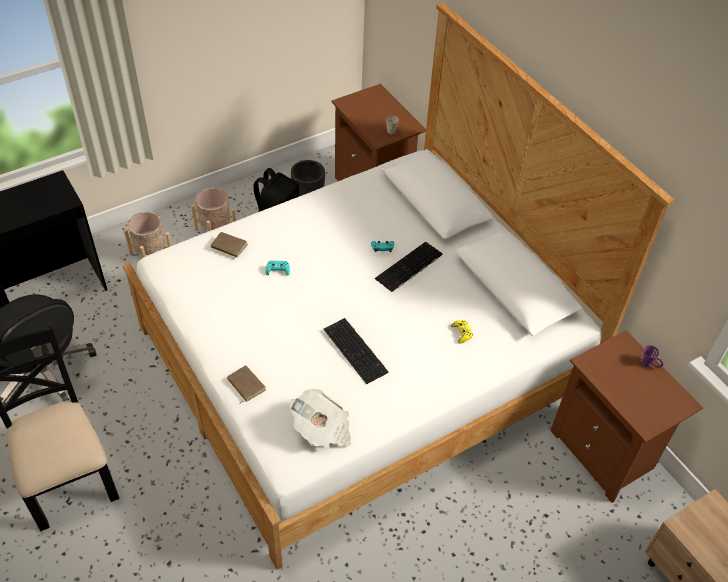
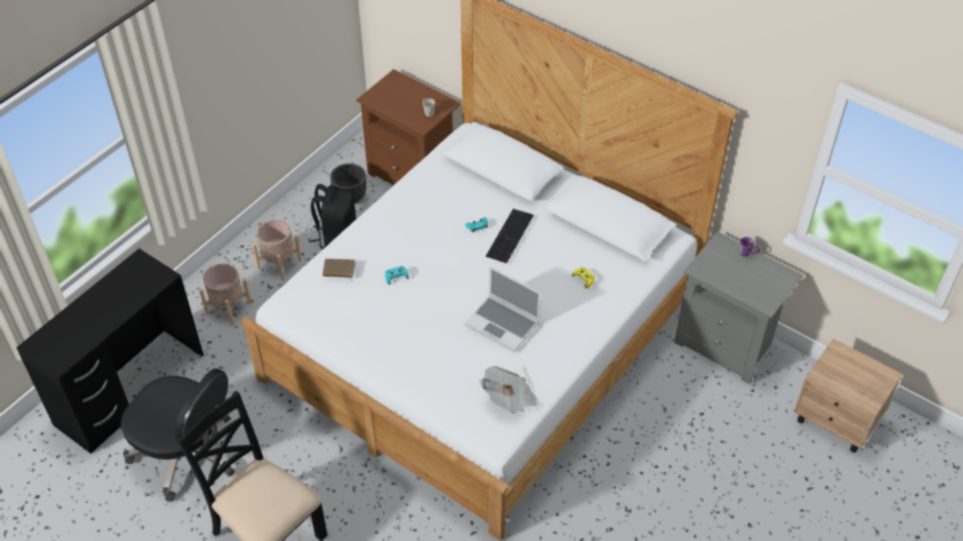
camera: 20 degrees left, 0 degrees up
brown book [227,365,266,404] -> none
keyboard [324,318,388,384] -> laptop [464,267,541,352]
brown nightstand [551,330,703,503] -> grey nightstand [674,232,803,384]

